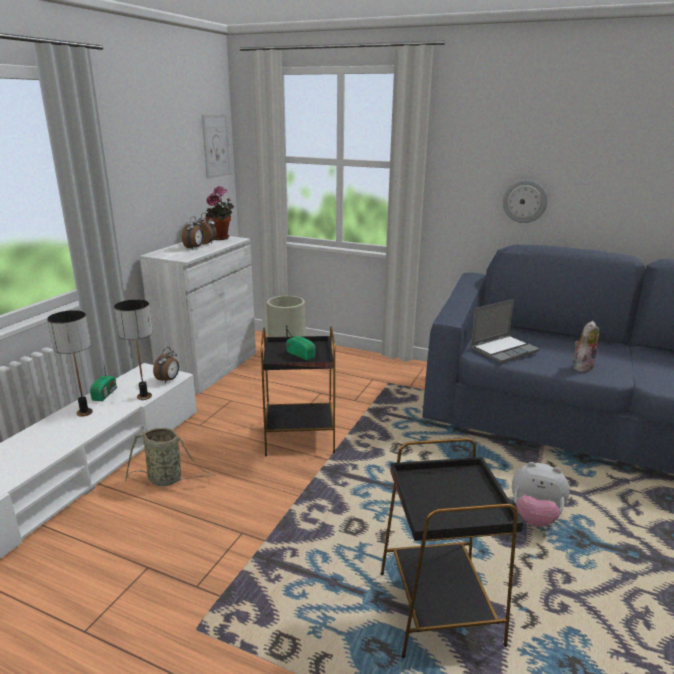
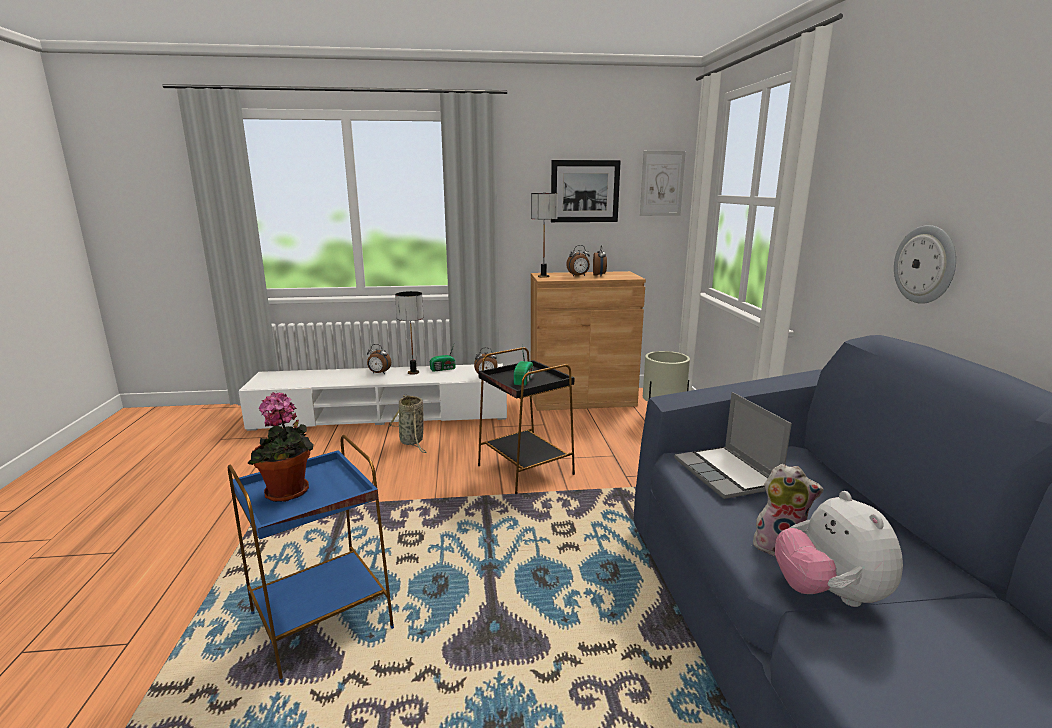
camera: 60 degrees right, 5 degrees down
table lamp [114,299,153,400] -> table lamp moved to [531,193,558,278]
white cabinet [140,236,256,394] -> brown cabinet [531,271,646,411]
potted plant [205,186,234,240] -> potted plant moved to [247,392,314,502]
black side table [381,438,523,658] -> blue side table [228,435,394,683]
laptop [470,299,540,363] -> laptop turned 45 degrees clockwise [675,392,792,499]
plush toy [512,462,570,527] -> plush toy moved to [775,491,903,607]
none -> alarm clock [367,344,391,374]
none -> picture [551,160,621,222]

